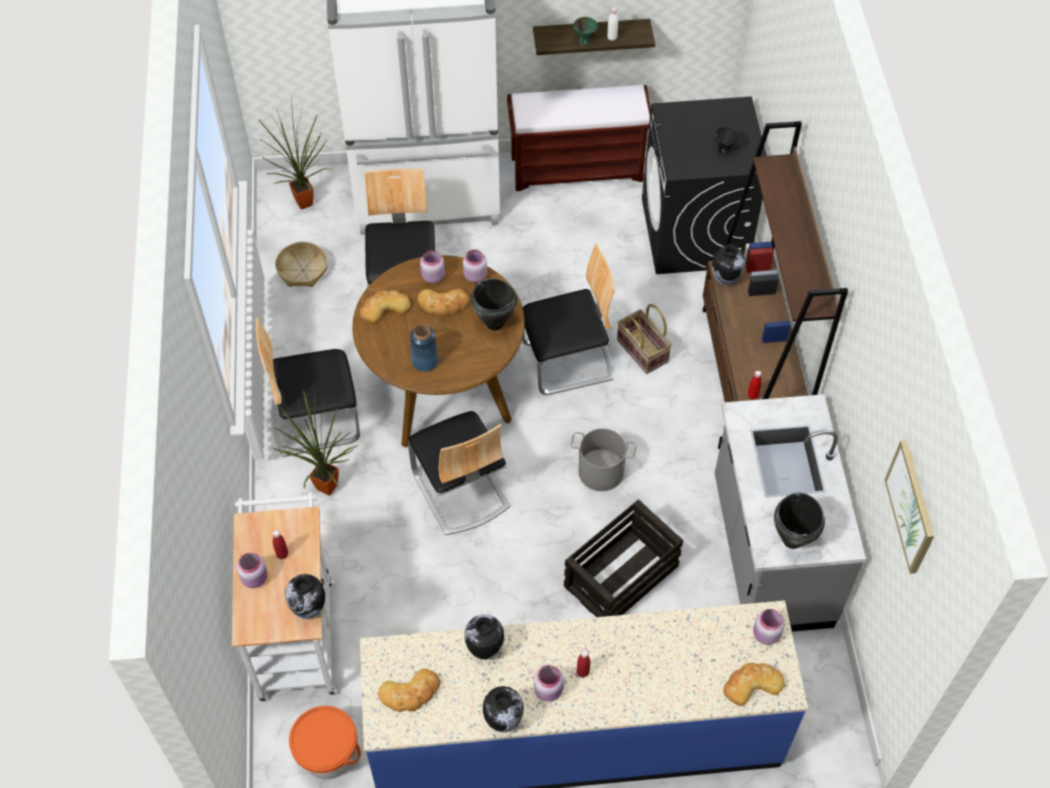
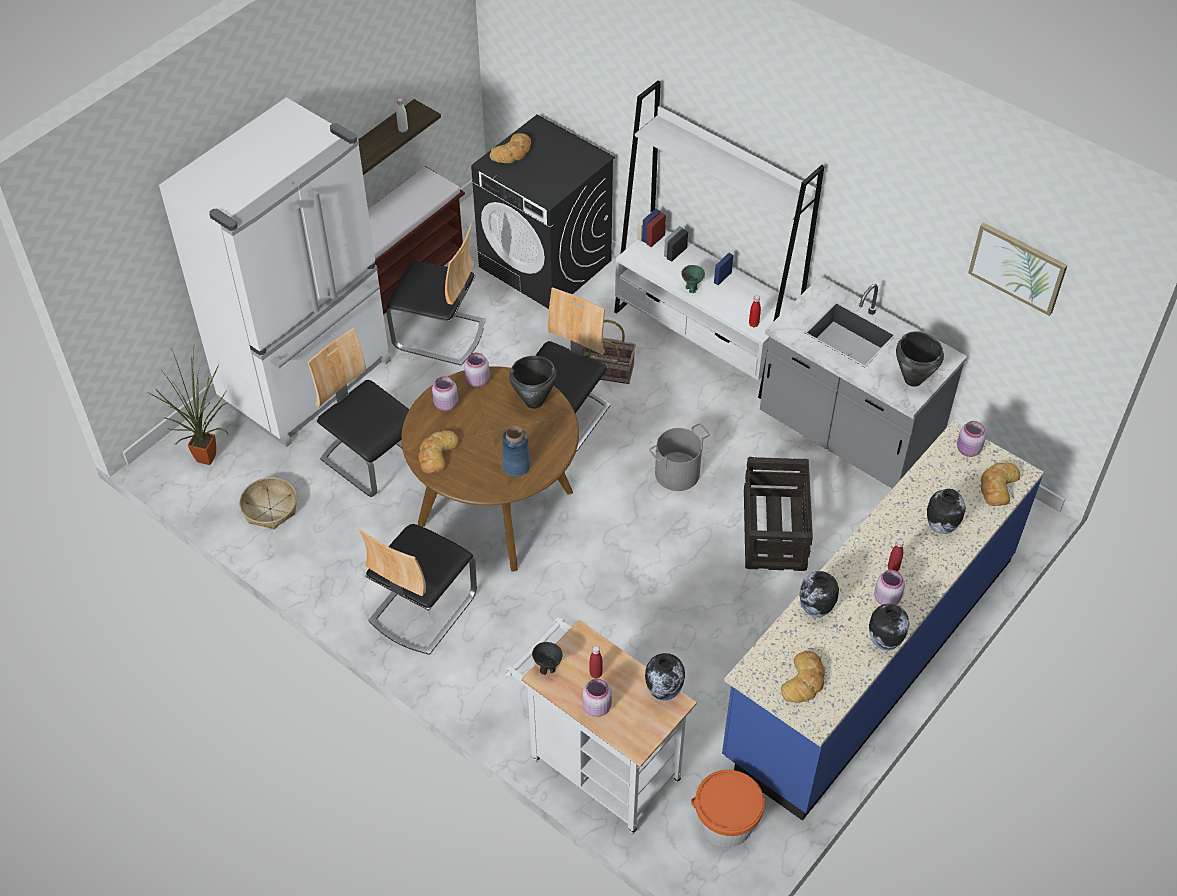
camera: 45 degrees left, 5 degrees down
potted plant [273,390,358,496] -> none
chair [408,411,510,535] -> chair moved to [386,223,485,366]
bread [418,289,470,316] -> bread moved to [490,133,531,163]
green bowl [573,17,598,46] -> green bowl moved to [681,265,705,293]
brown bookcase [703,121,848,402] -> white bookcase [614,80,824,399]
vase [712,245,745,285] -> vase moved to [927,489,966,534]
black bowl [715,127,739,155] -> black bowl moved to [532,642,563,675]

